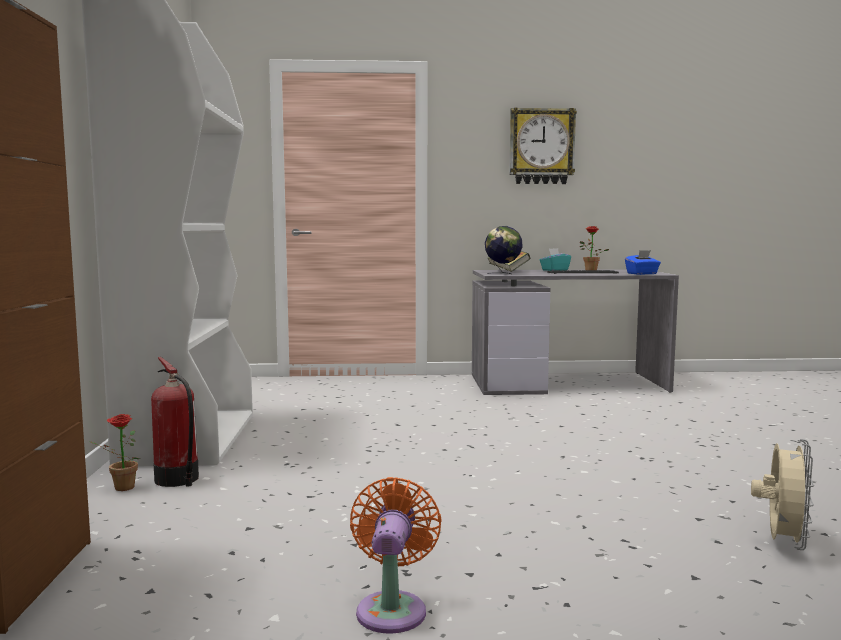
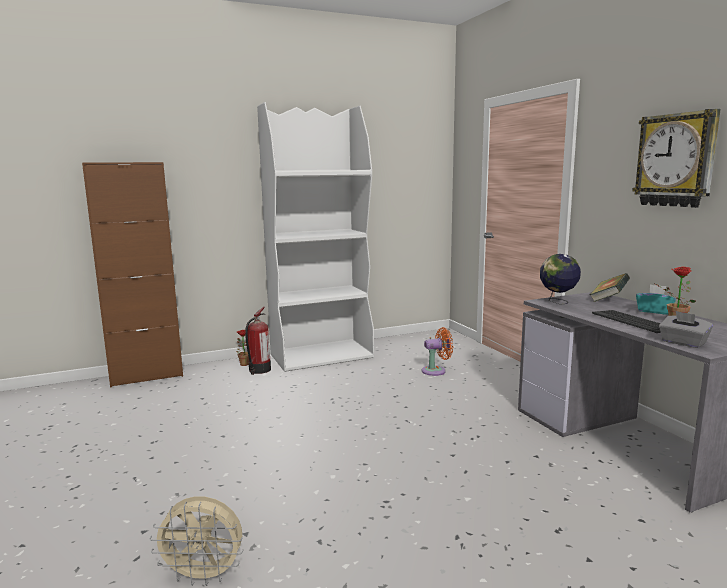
camera: 70 degrees right, 5 degrees up
orange fan [350,477,442,634] -> orange fan moved to [422,327,453,376]
blue tissue box [625,250,661,275] -> grey tissue box [659,311,713,348]

